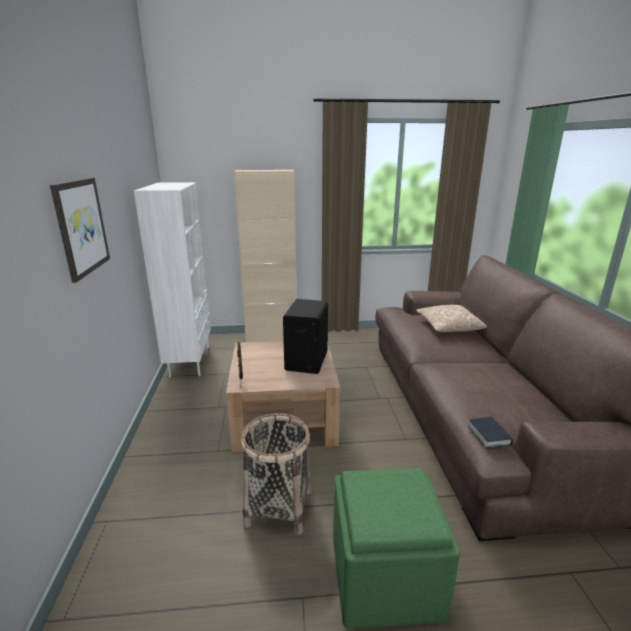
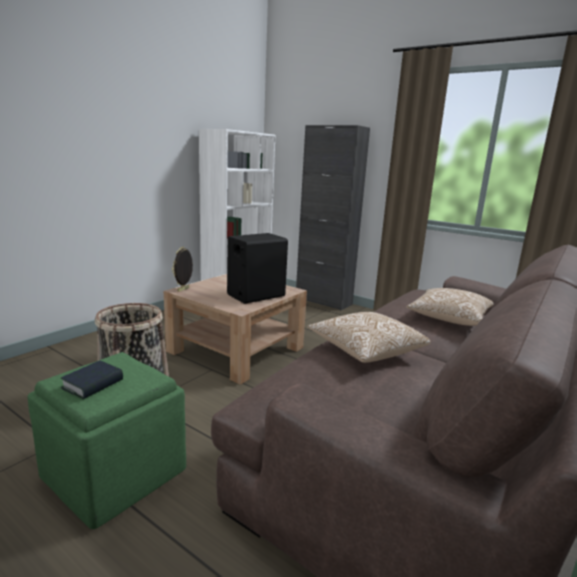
camera: 40 degrees right, 5 degrees down
picture [50,178,110,283] -> none
beige cabinet [234,170,297,342] -> black cabinet [296,125,370,311]
book [468,417,513,449] -> book moved to [61,360,123,399]
none -> pillow [307,312,431,363]

